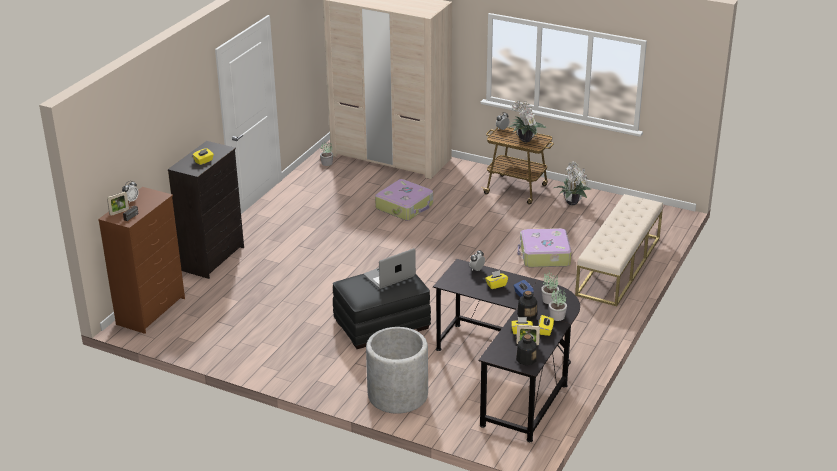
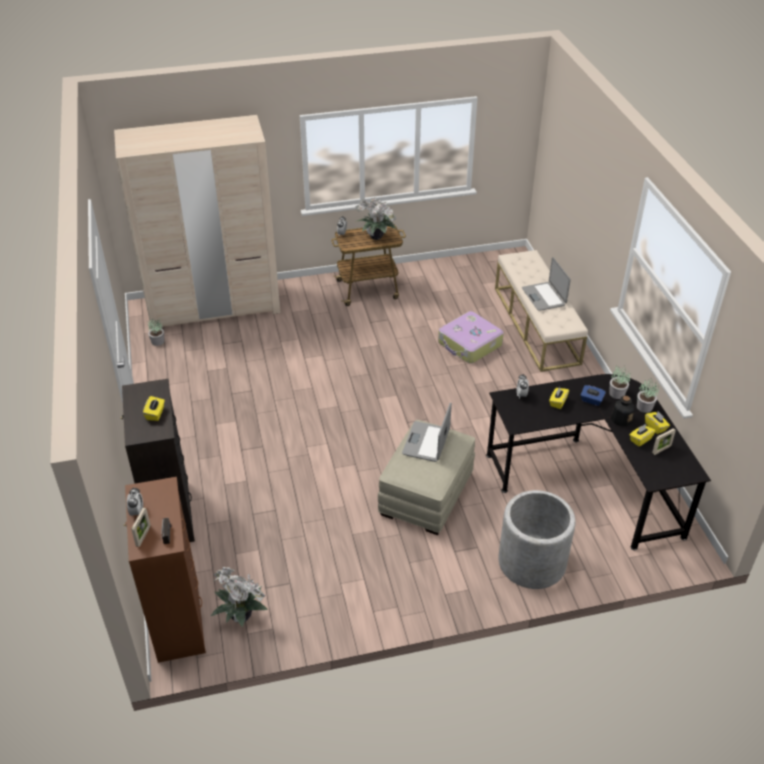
camera: 40 degrees left, 10 degrees up
black ottoman [333,274,431,349] -> beige ottoman [378,420,475,535]
suitcase [375,179,433,221] -> none
bottle [516,334,537,365] -> none
potted plant [554,161,590,205] -> potted plant moved to [211,567,268,627]
none -> laptop [522,257,571,311]

